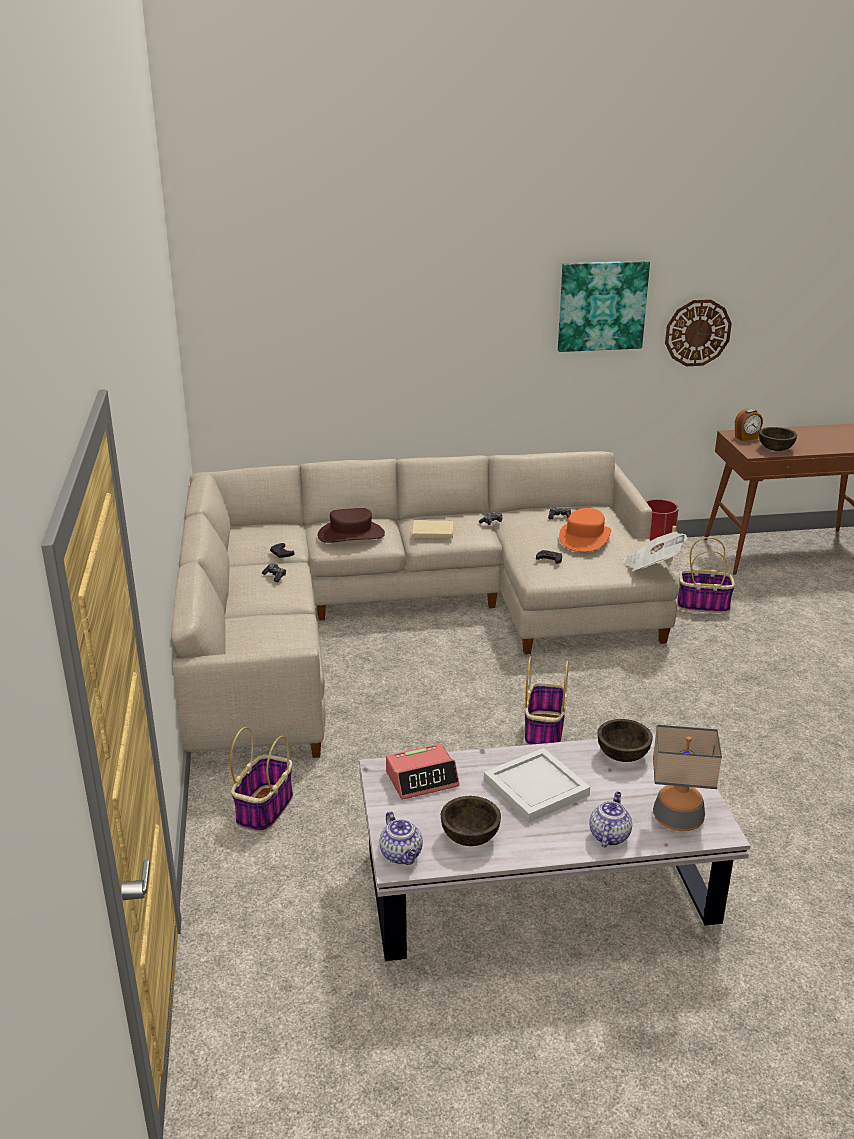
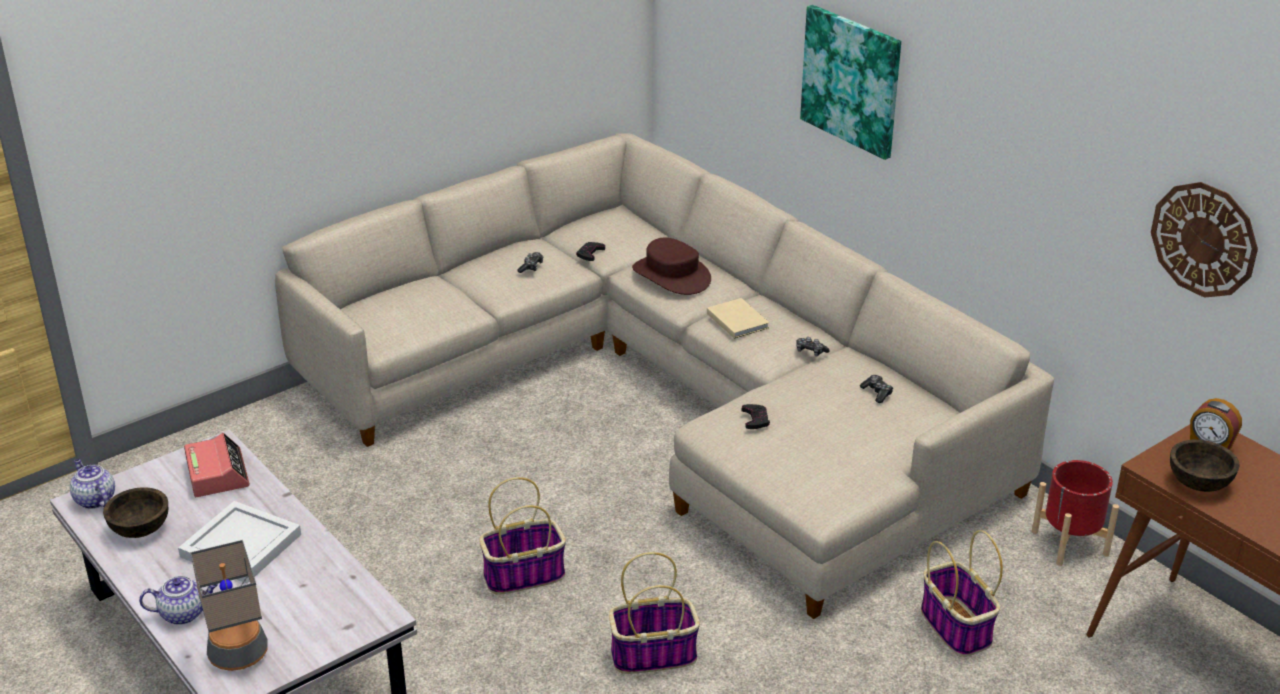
camera: 60 degrees right, 5 degrees up
basket [230,727,293,832] -> basket moved to [609,552,700,674]
teapot [379,811,423,865] -> teapot turned 105 degrees clockwise [70,459,115,509]
alarm clock [386,743,460,800] -> alarm clock turned 150 degrees counterclockwise [184,433,250,497]
picture [558,261,650,352] -> picture moved to [800,5,901,160]
orange hat [559,508,611,552] -> none
brown bowl [598,719,653,762] -> none
newspaper [623,532,688,571] -> none

